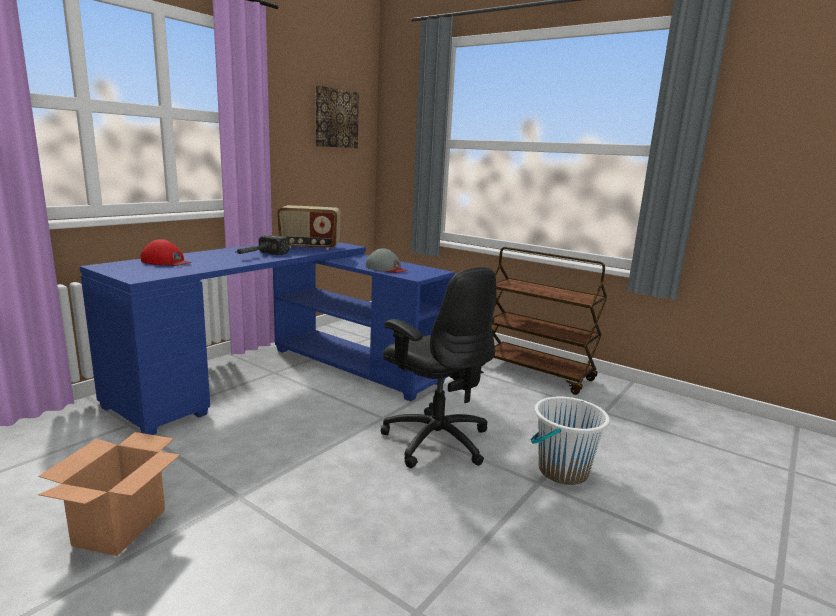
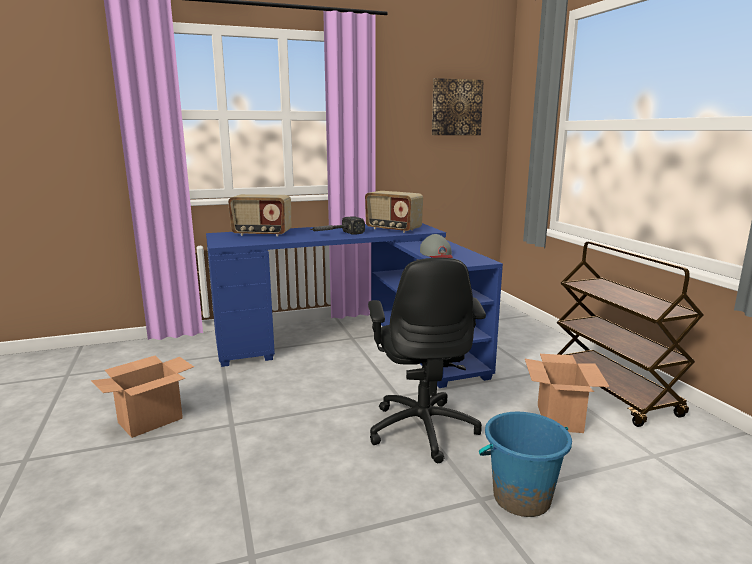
camera: 35 degrees right, 0 degrees up
red cap [141,239,191,266] -> radio [228,194,291,237]
white bucket [531,397,610,485] -> blue bucket [479,412,572,517]
none -> cardboard box [525,354,610,433]

